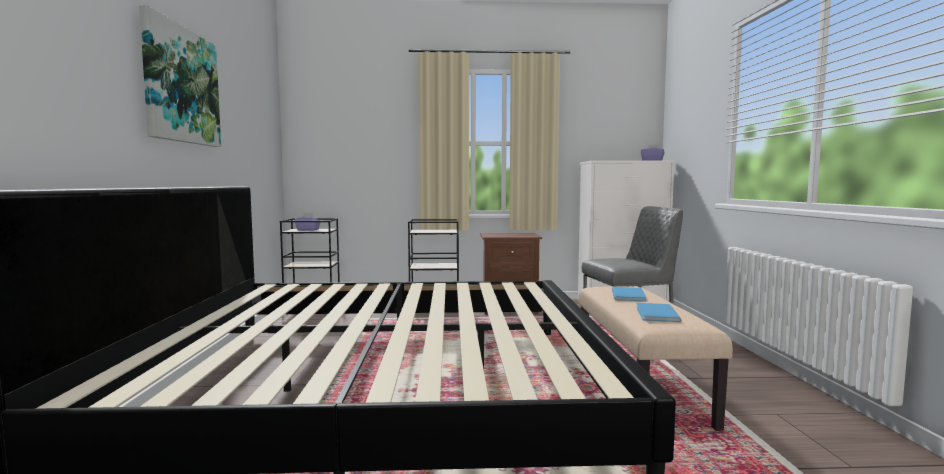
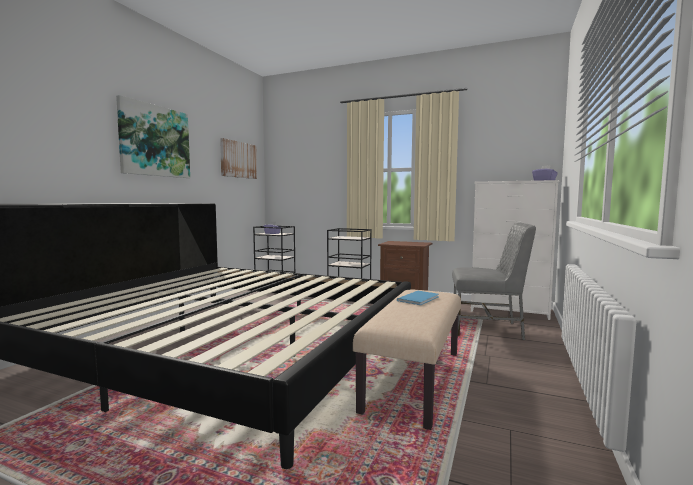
camera: 25 degrees right, 0 degrees up
blue book [636,303,682,322] -> none
none -> picture [220,138,257,179]

